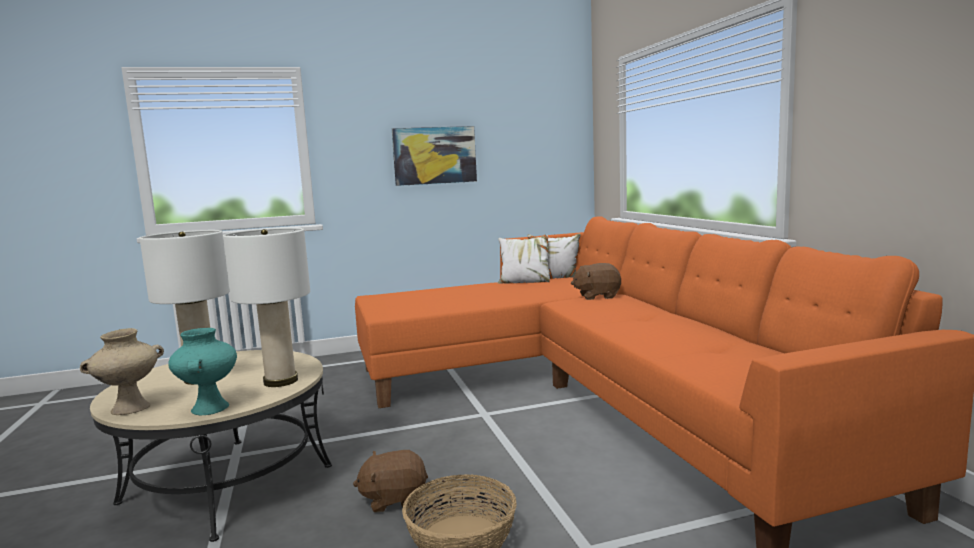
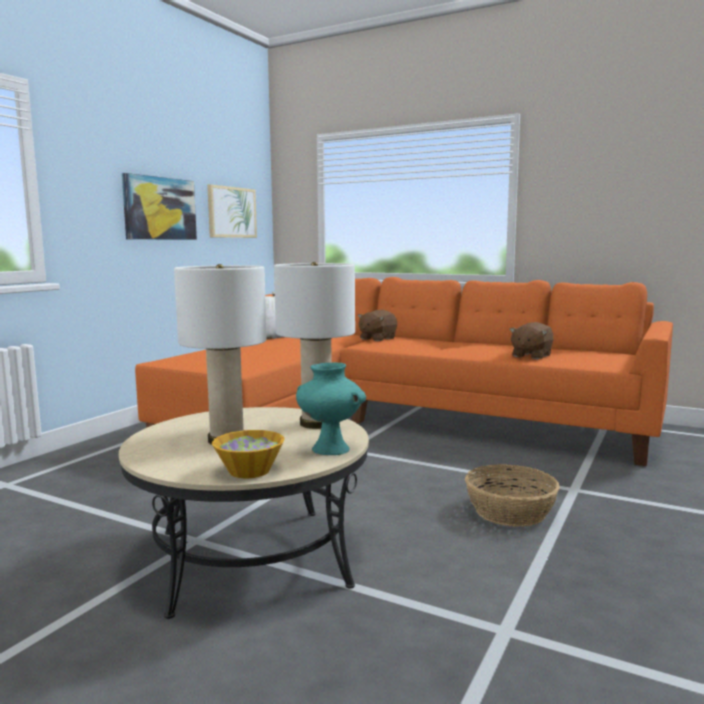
camera: 45 degrees left, 0 degrees up
beige vase [80,328,164,415] -> bowl [212,430,285,478]
brown plush toy [353,450,428,513] -> brown plush toy moved to [509,322,554,360]
none -> picture [207,184,257,238]

